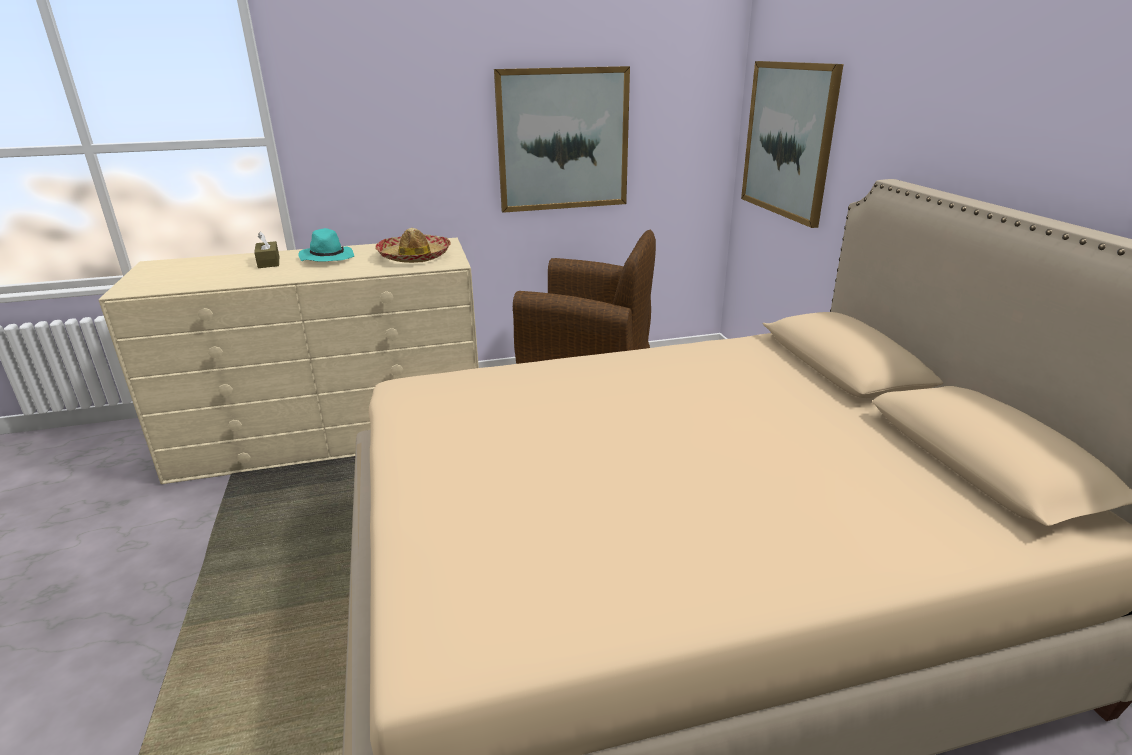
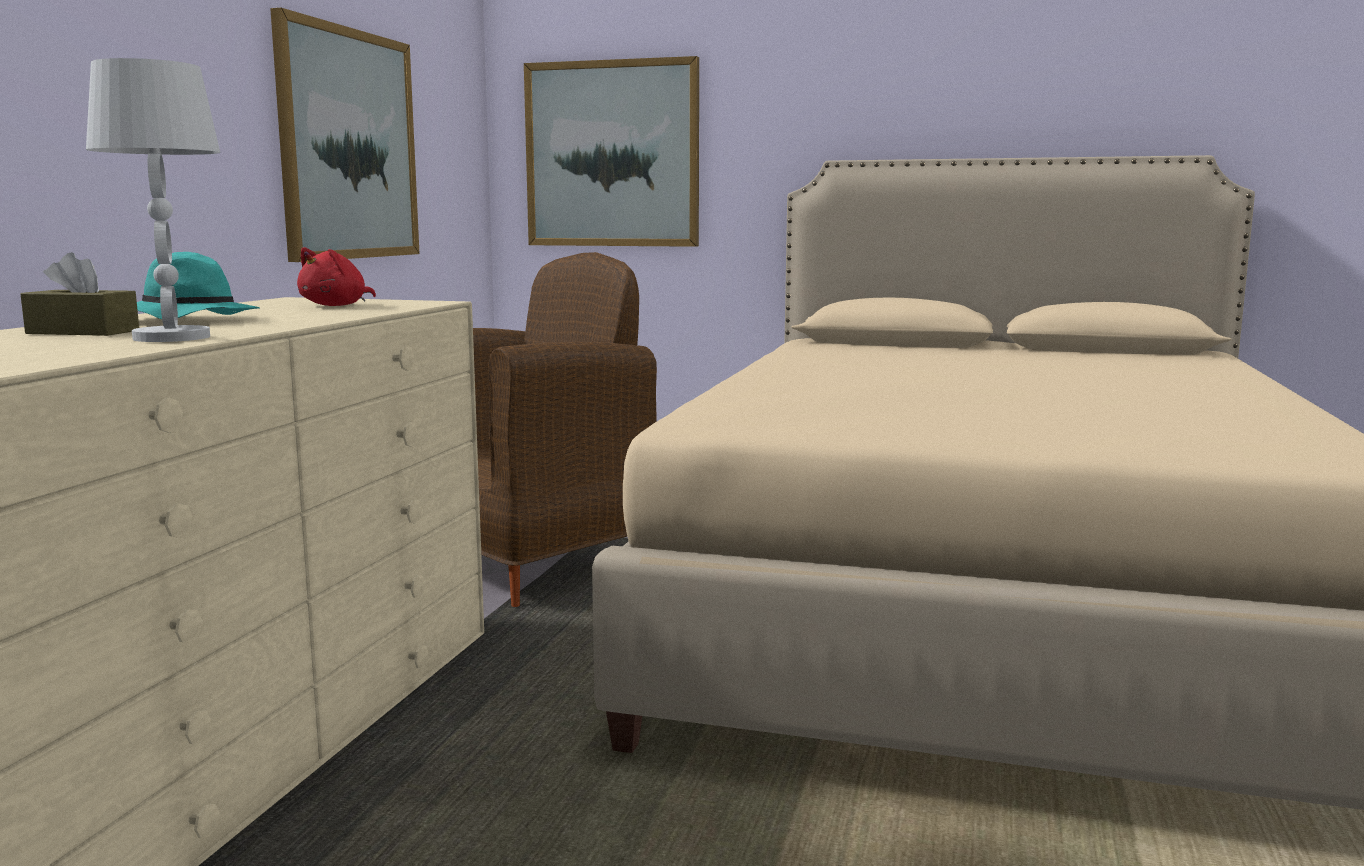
camera: 60 degrees left, 15 degrees down
hat [375,228,451,263] -> red plush toy [297,247,376,306]
none -> white table lamp [86,58,220,342]

